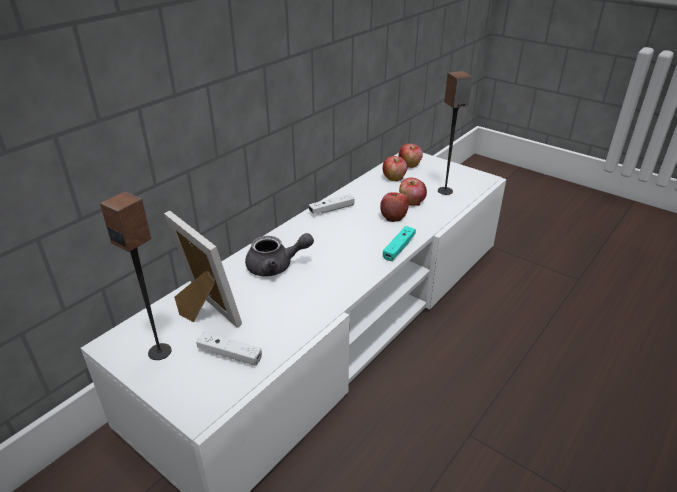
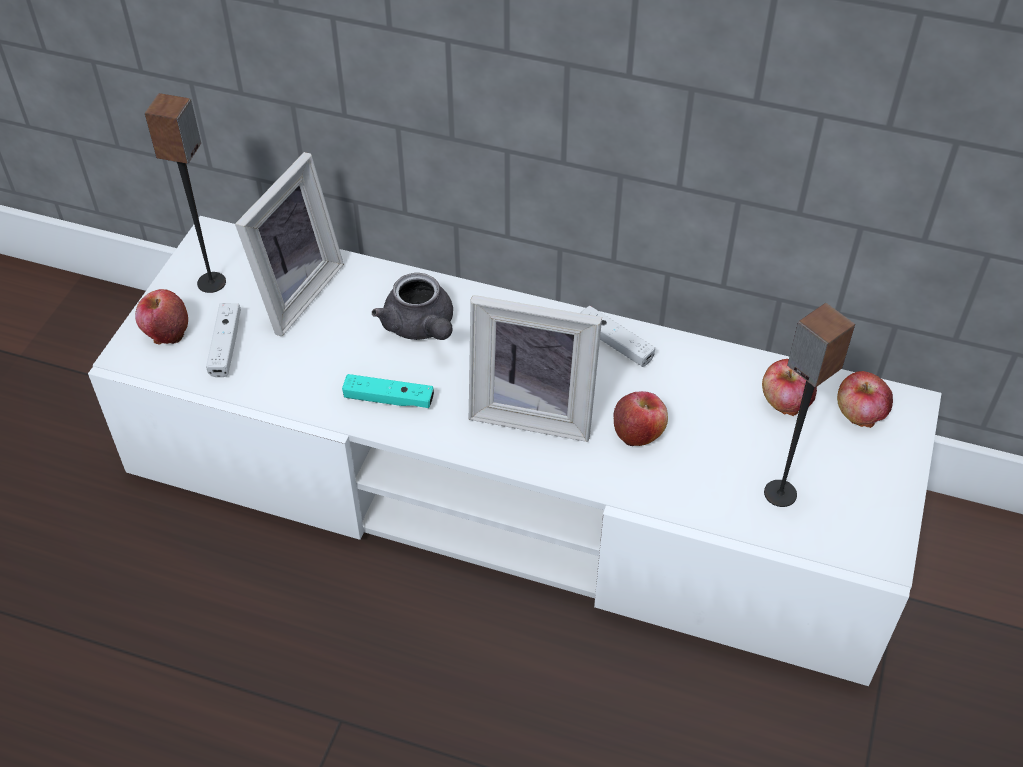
camera: 70 degrees right, 15 degrees up
turquoise game controller [383,226,416,261] -> turquoise game controller moved to [342,374,434,408]
apple [399,178,427,206] -> apple moved to [135,289,188,344]
none -> picture frame [469,295,602,442]

